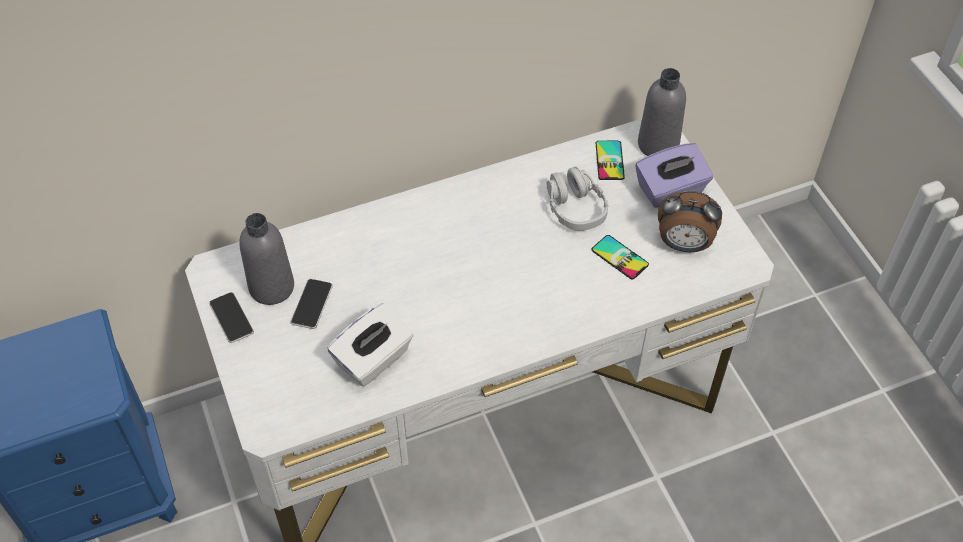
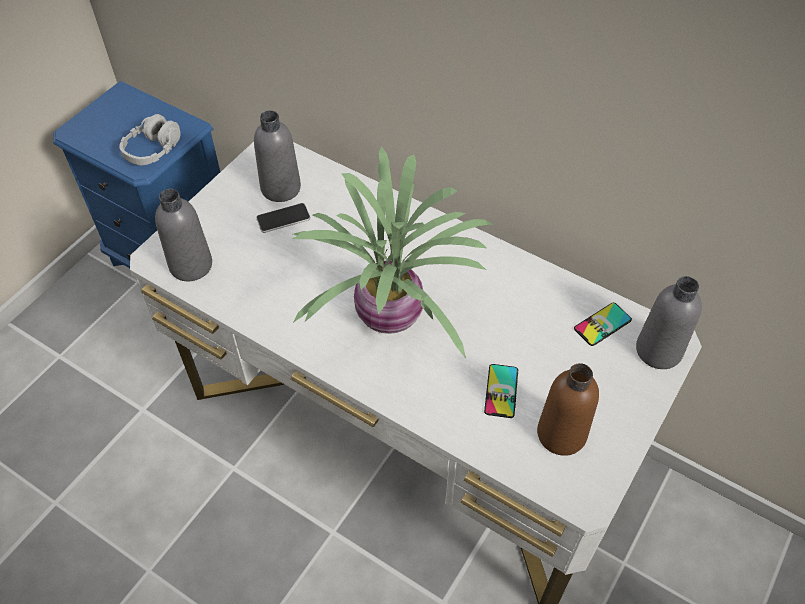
camera: 55 degrees right, 0 degrees up
phone [209,292,254,343] -> none
white tissue box [327,303,414,386] -> none
grey headphones [547,166,608,231] -> grey headphones moved to [119,114,181,165]
purple tissue box [635,143,713,208] -> none
alarm clock [658,191,722,252] -> brown bottle [537,363,599,456]
none -> grey bottle [155,189,212,281]
none -> potted plant [293,147,494,358]

